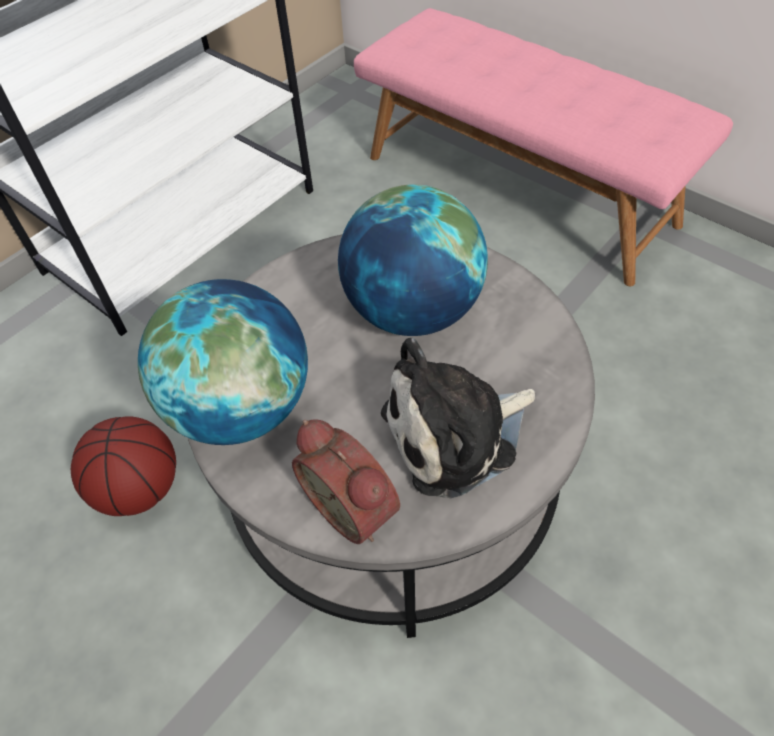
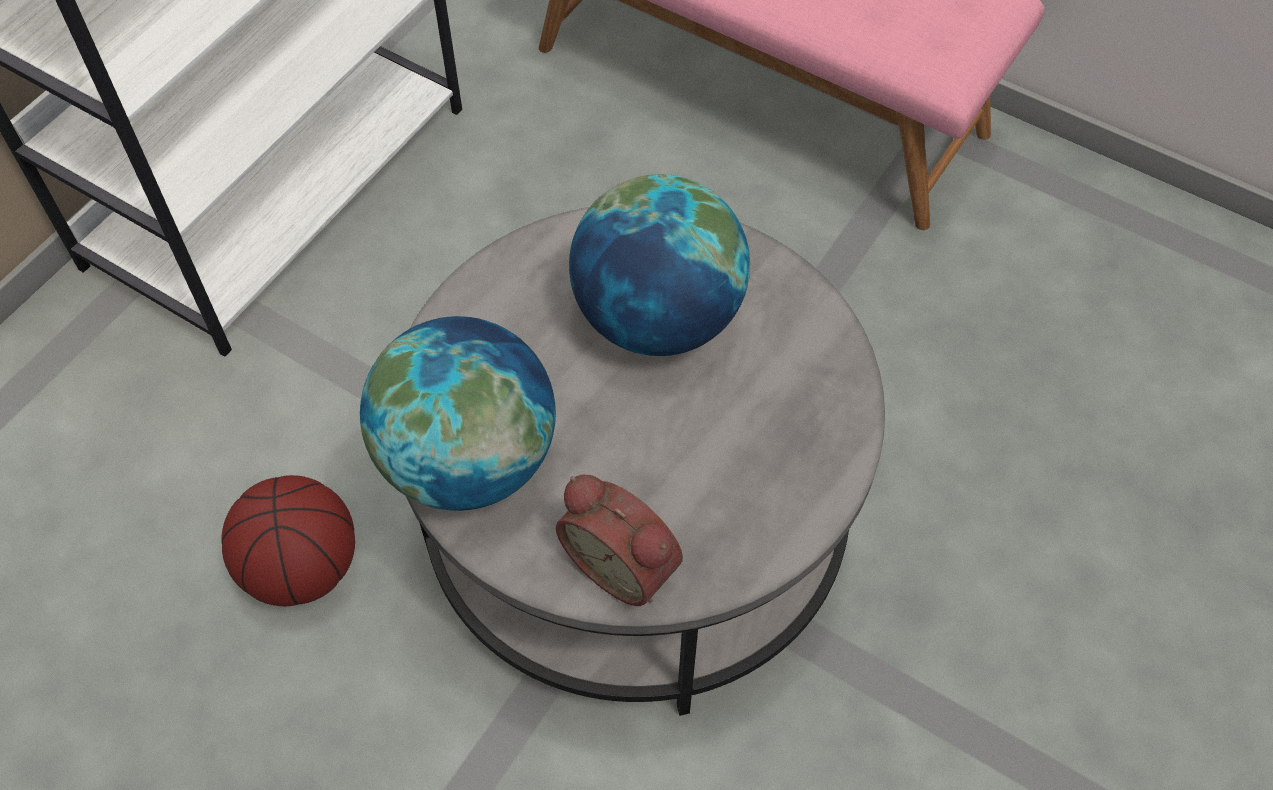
camera: 10 degrees left, 5 degrees up
plush toy [381,337,535,498] -> none

